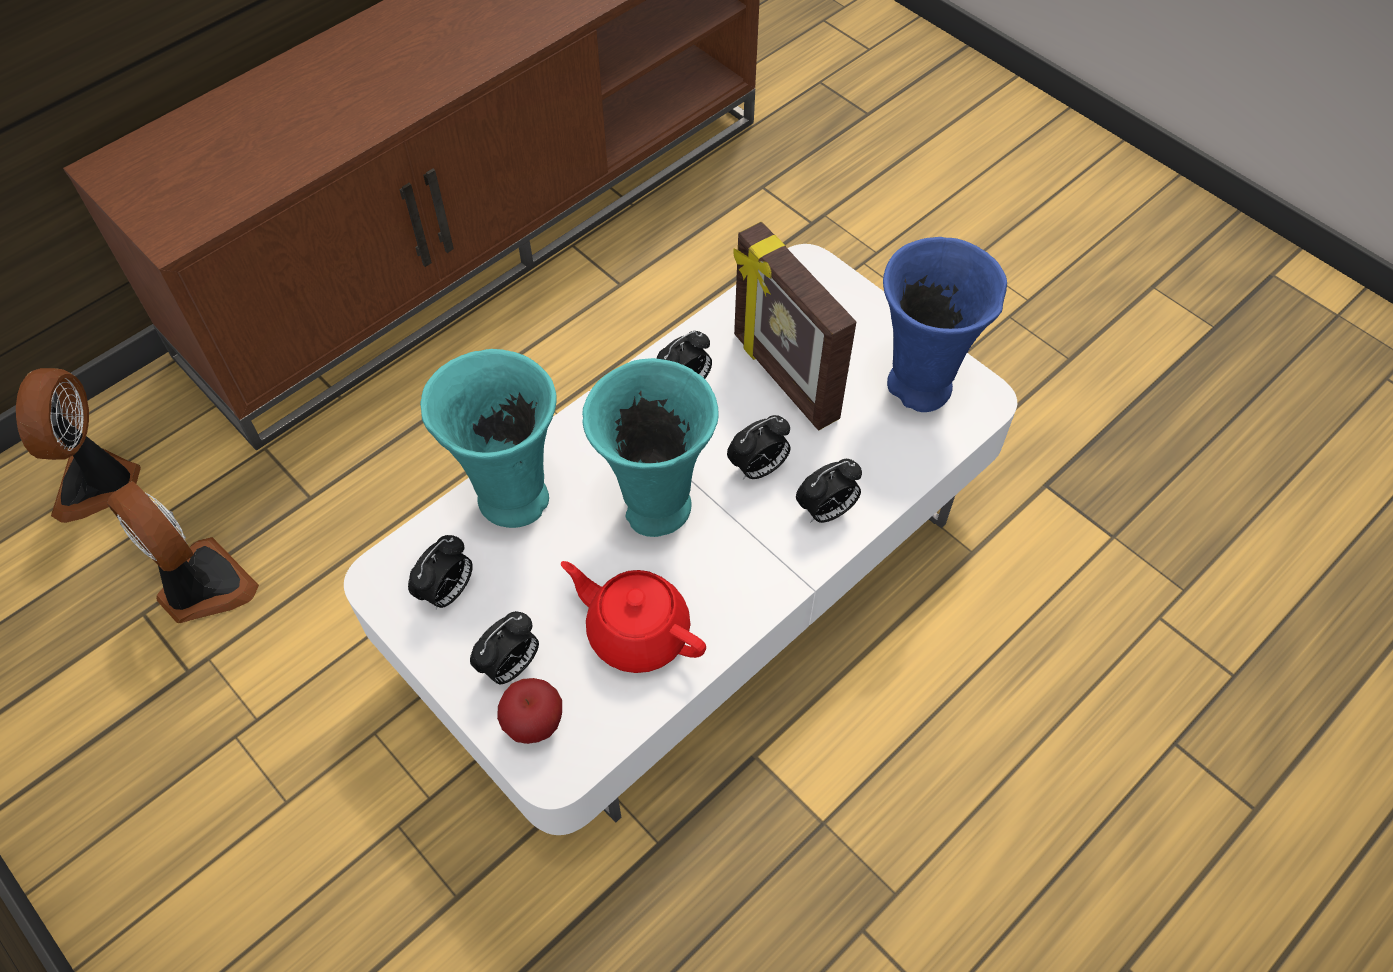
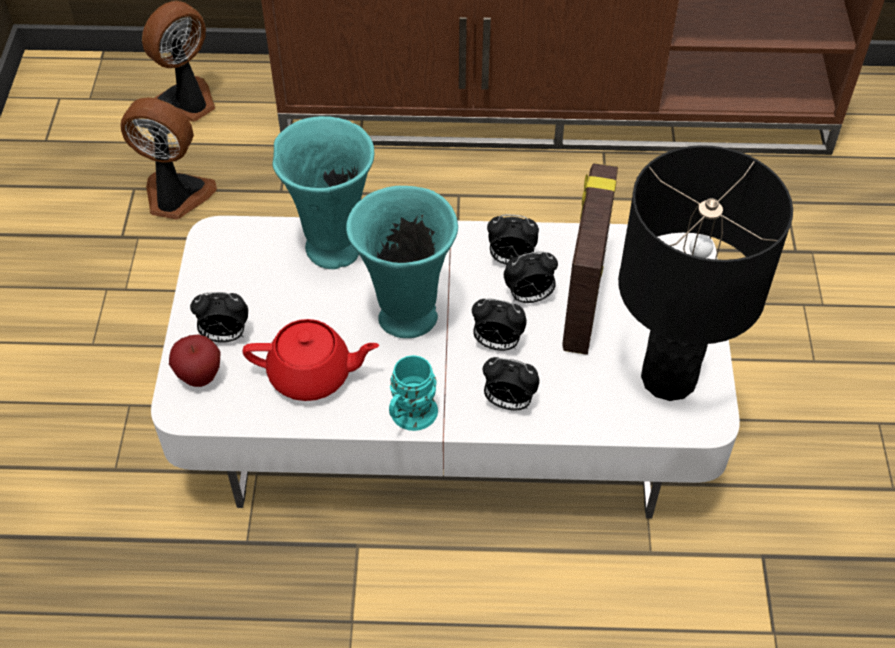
camera: 45 degrees right, 5 degrees down
fan [107,481,259,623] -> fan turned 75 degrees counterclockwise [120,97,217,220]
alarm clock [408,535,473,610] -> alarm clock moved to [504,251,558,303]
red teapot [561,561,706,673] -> red teapot turned 105 degrees clockwise [243,319,379,401]
blue vase [883,237,1007,412] -> black table lamp [618,145,793,401]
none -> turquoise mug [389,355,438,431]

